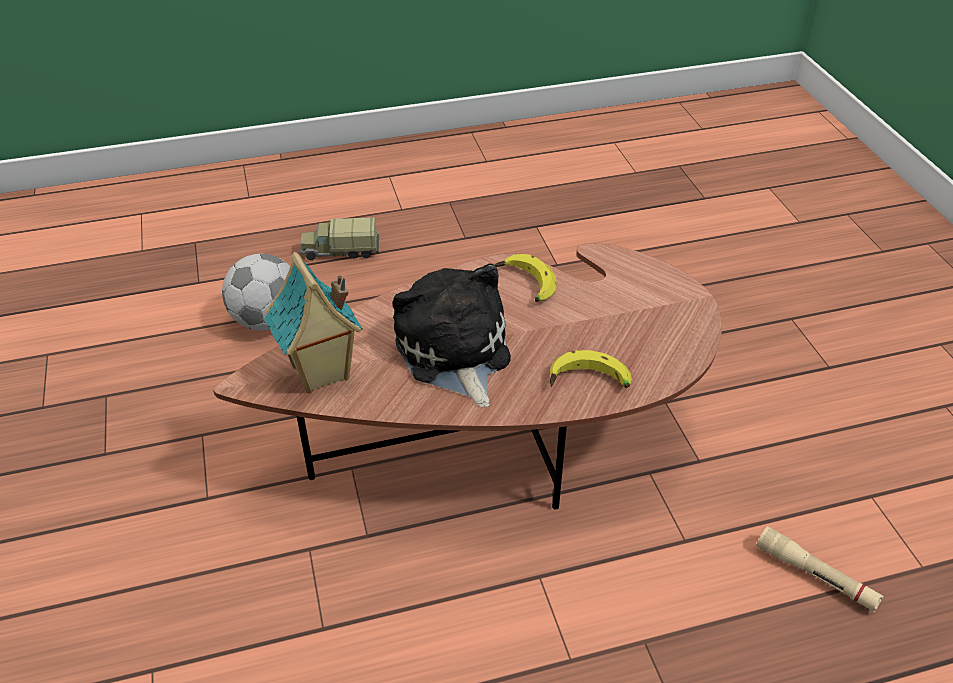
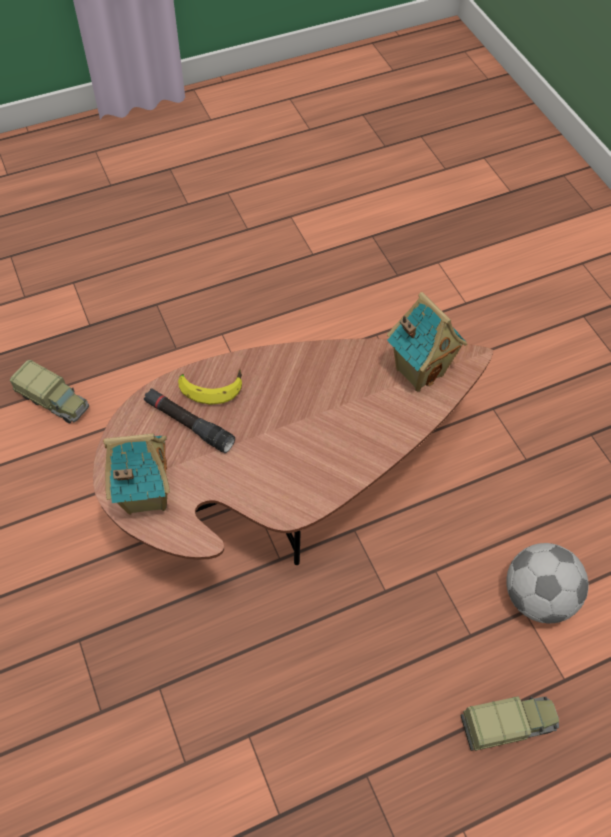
camera: 170 degrees right, 15 degrees up
plush toy [392,263,511,407] -> none
banana [494,254,557,302] -> none
beige flashlight [757,526,884,612] -> toy truck [10,360,89,424]
none -> toy house [103,433,170,515]
none -> black flashlight [144,388,235,453]

